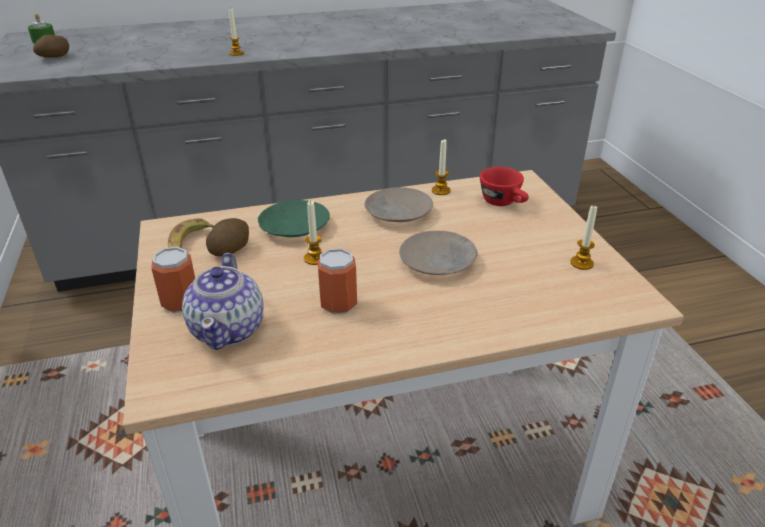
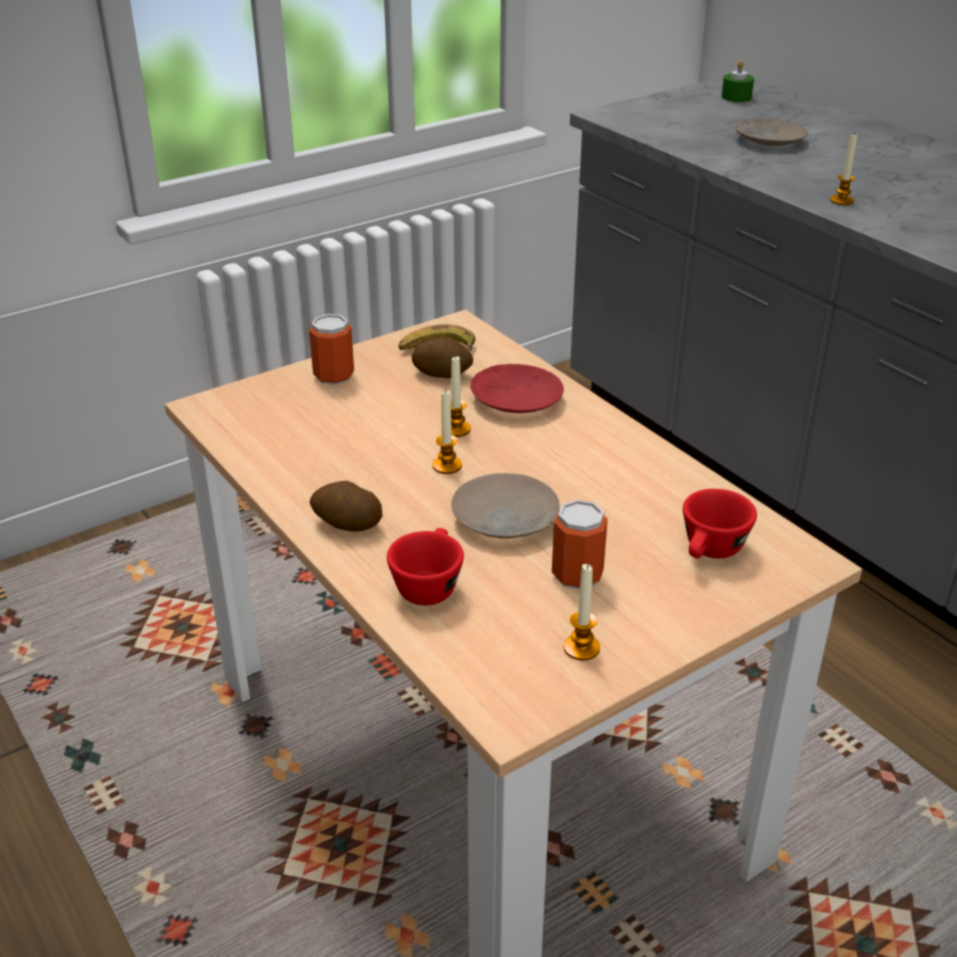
camera: 70 degrees right, 0 degrees up
potato [33,35,69,58] -> potato moved to [309,481,383,532]
teapot [182,253,263,350] -> none
green plate [258,200,330,237] -> red plate [470,364,564,413]
can [317,248,357,315] -> can moved to [552,499,608,590]
beige plate [364,187,433,222] -> beige plate moved to [735,118,808,146]
candle [432,139,451,195] -> candle moved to [433,390,462,474]
none -> red cup [387,528,464,605]

